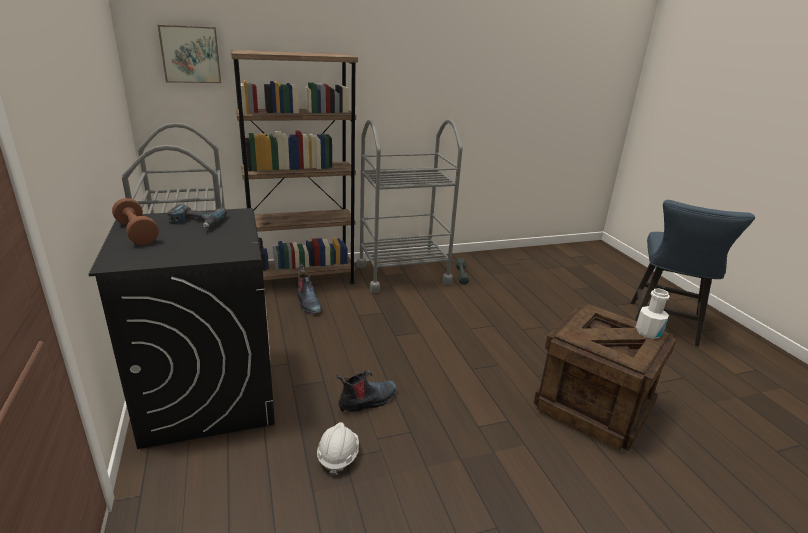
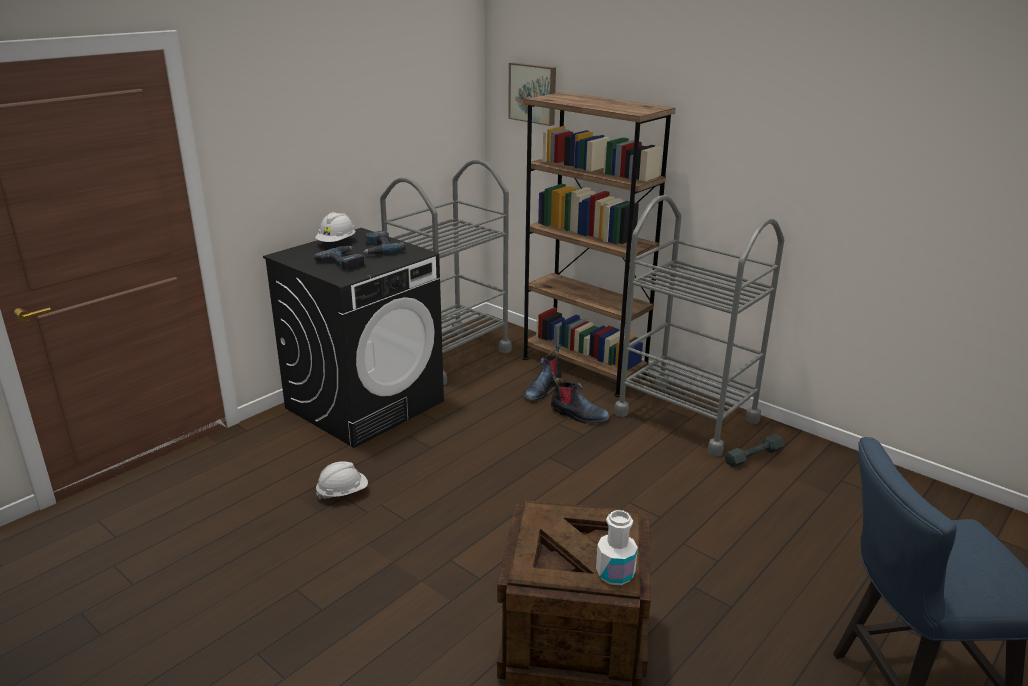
camera: 60 degrees right, 0 degrees up
brown dumbbell [112,198,159,245] -> white hard hat [315,212,355,242]
boot [336,370,397,412] -> boot moved to [550,370,609,424]
none -> power drill [314,246,365,272]

